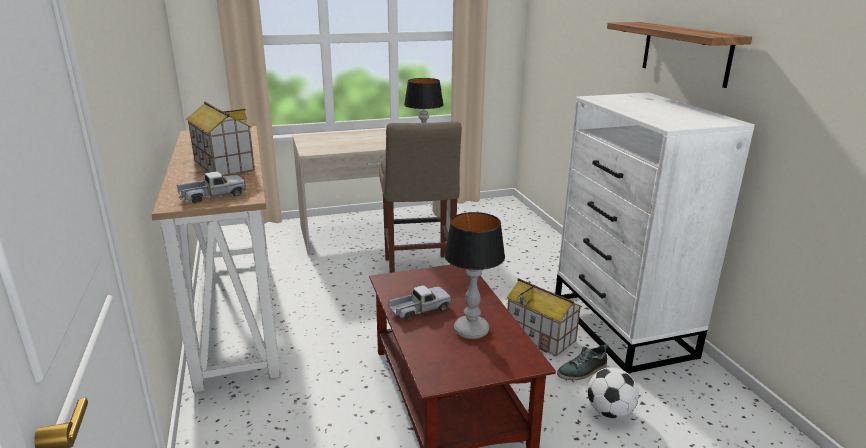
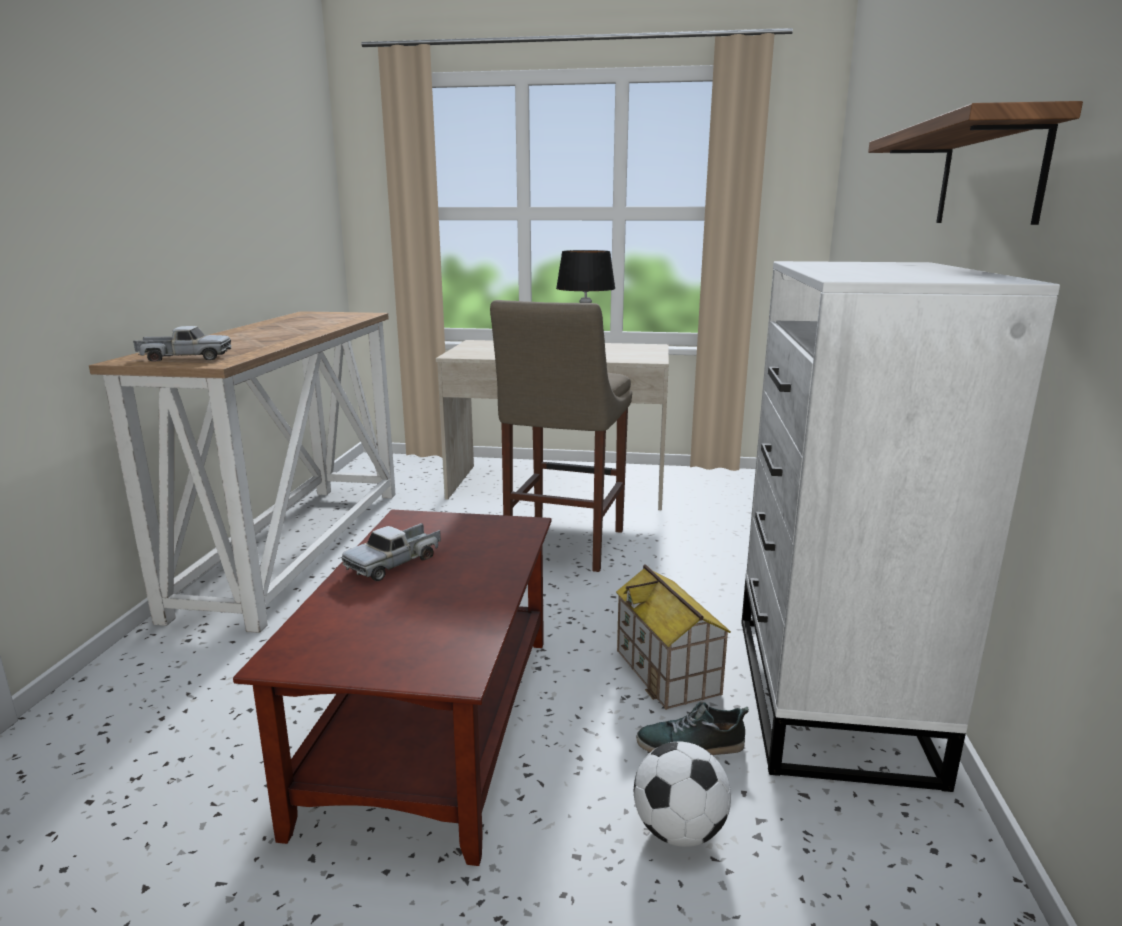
camera: 25 degrees right, 5 degrees down
toy house [186,101,255,176] -> none
toy truck [389,285,452,320] -> toy truck turned 135 degrees clockwise [341,523,441,581]
table lamp [444,212,505,339] -> none

